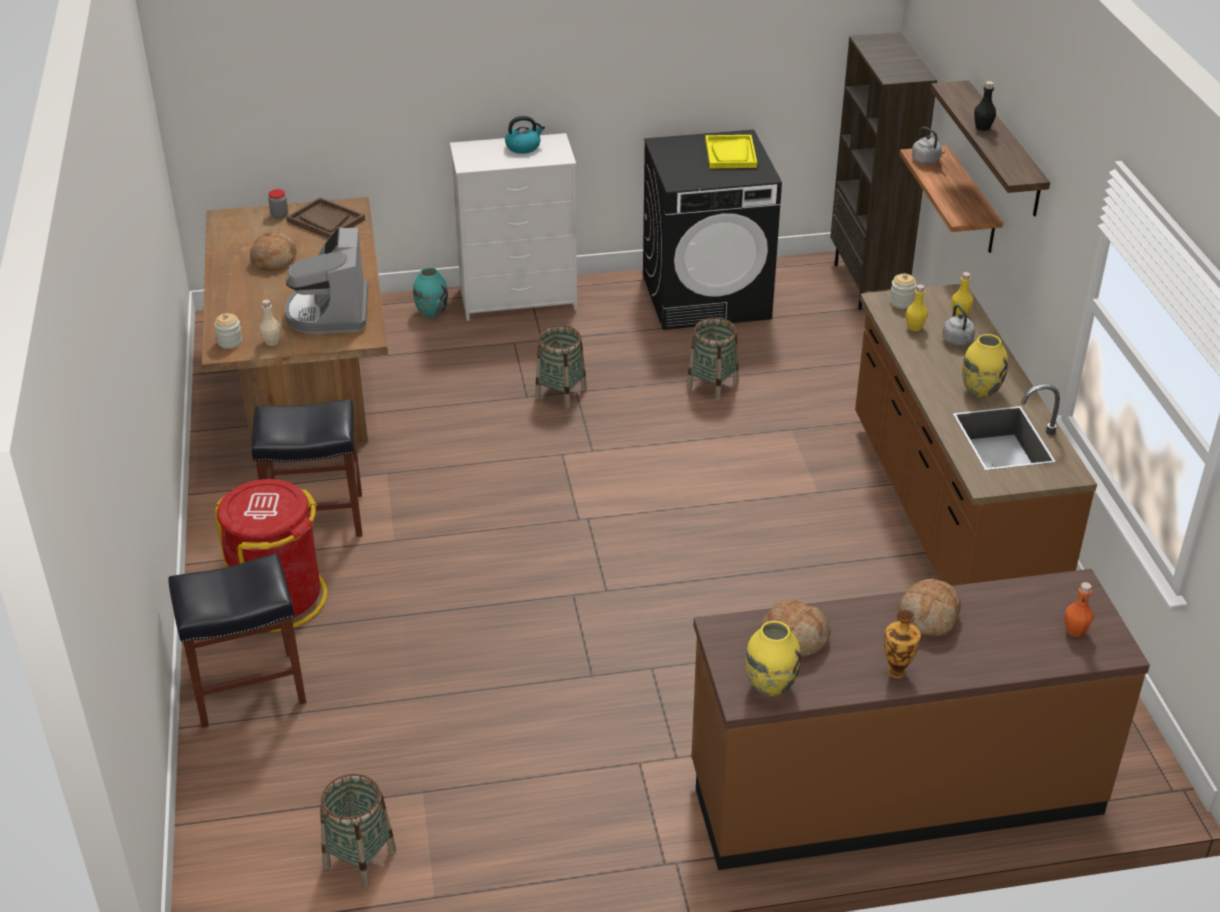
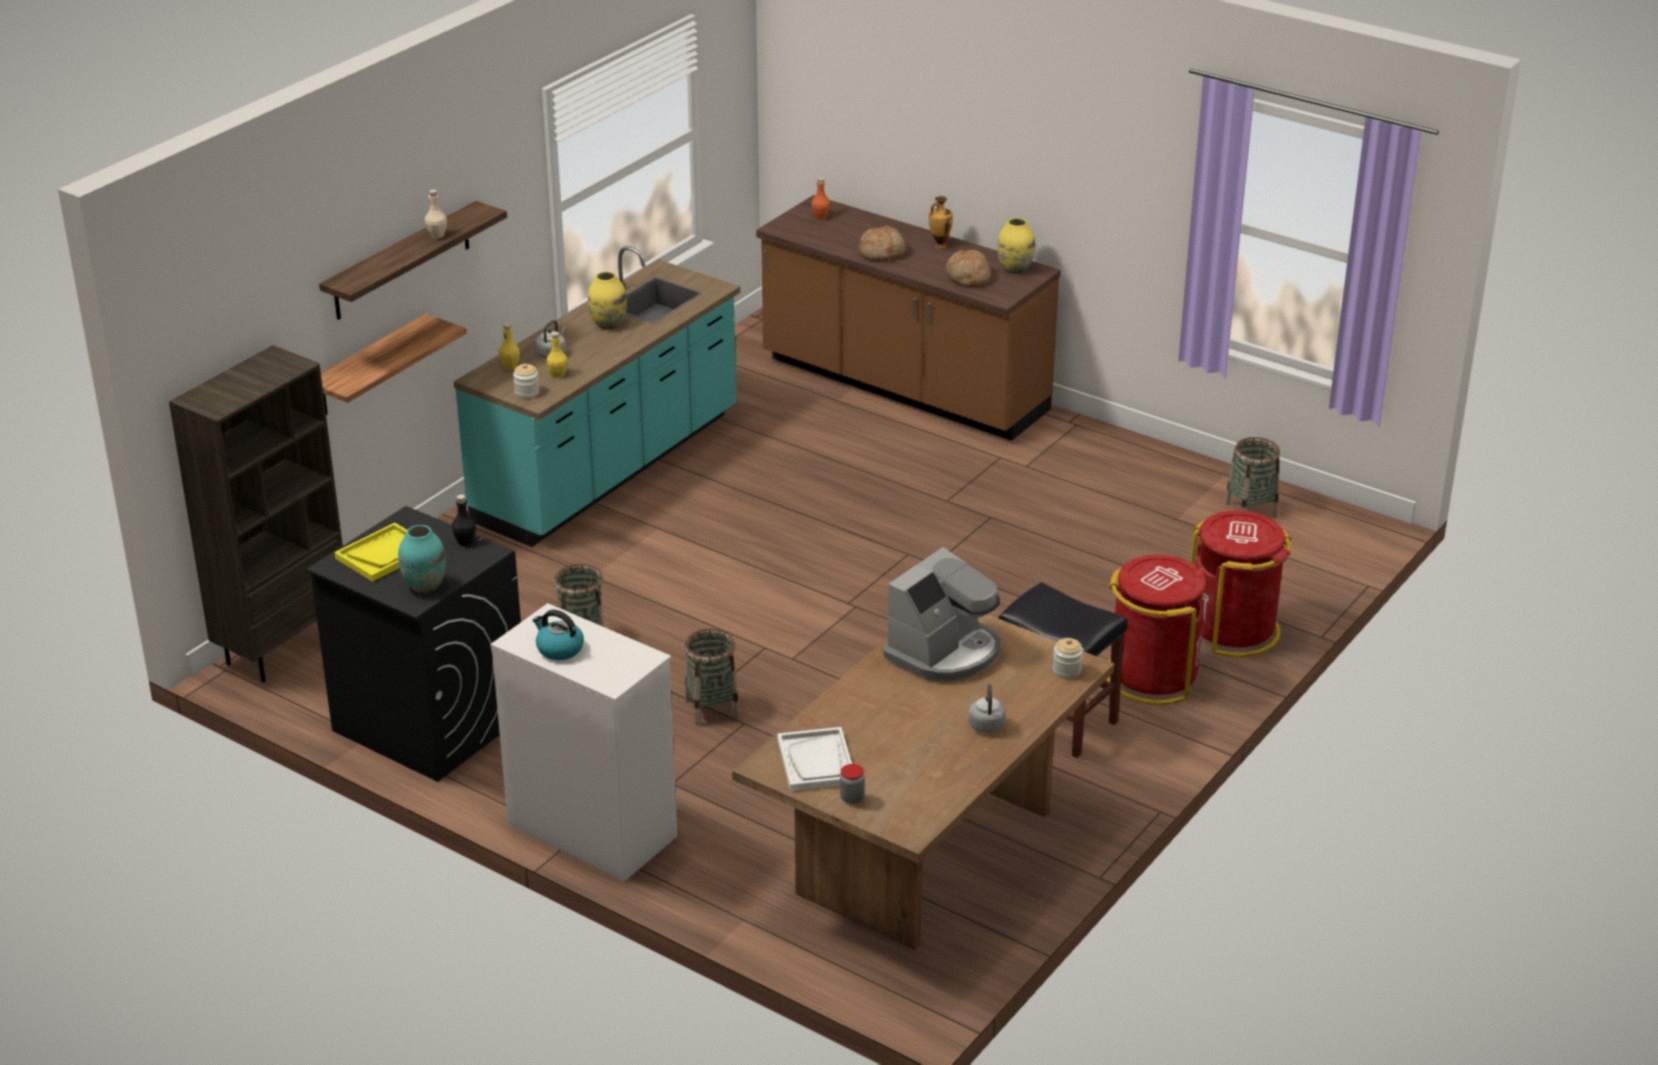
camera: 135 degrees left, 5 degrees down
black stool [168,553,306,728] -> red trash can [1191,511,1292,657]
bread [250,232,296,271] -> none
beige bottle [259,300,281,346] -> beige bottle moved to [425,189,447,239]
brown tray [287,198,365,239] -> white tray [777,727,852,791]
turquoise vase [413,267,448,318] -> turquoise vase moved to [398,525,446,593]
brown counter [855,284,1097,586] -> turquoise counter [454,246,741,547]
grey kettle [912,127,945,164] -> grey kettle moved to [969,684,1006,733]
black bottle [974,81,996,131] -> black bottle moved to [452,495,476,546]

